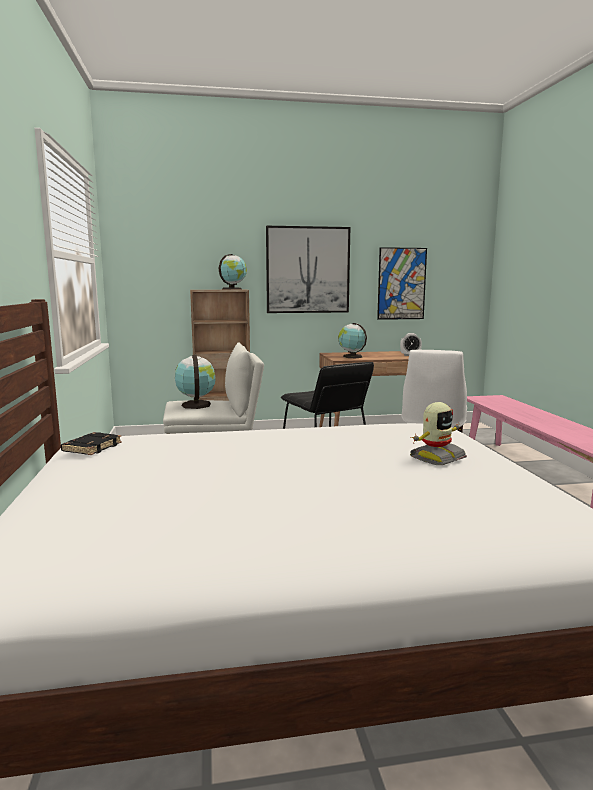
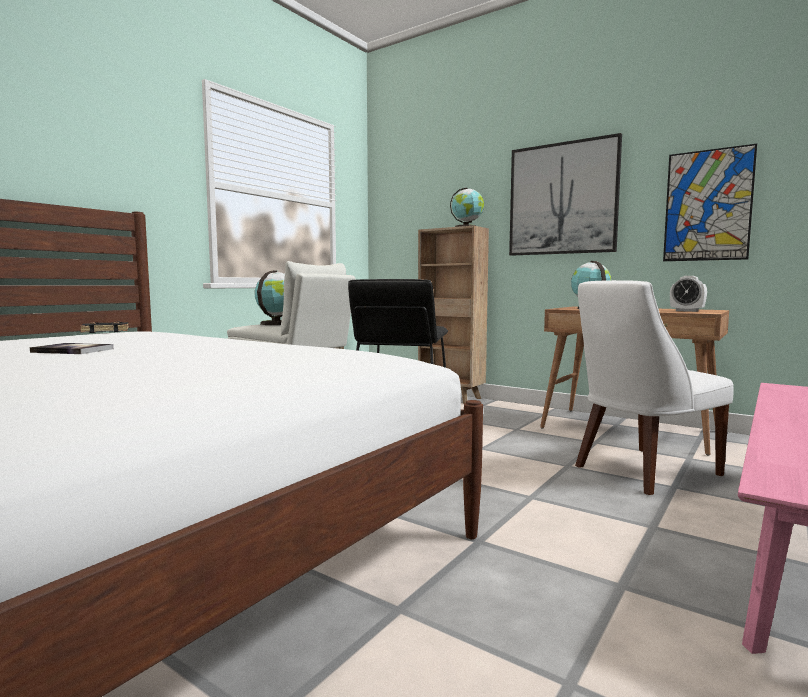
camera: 45 degrees right, 5 degrees down
toy robot [410,402,467,465] -> none
none -> book [30,343,113,354]

